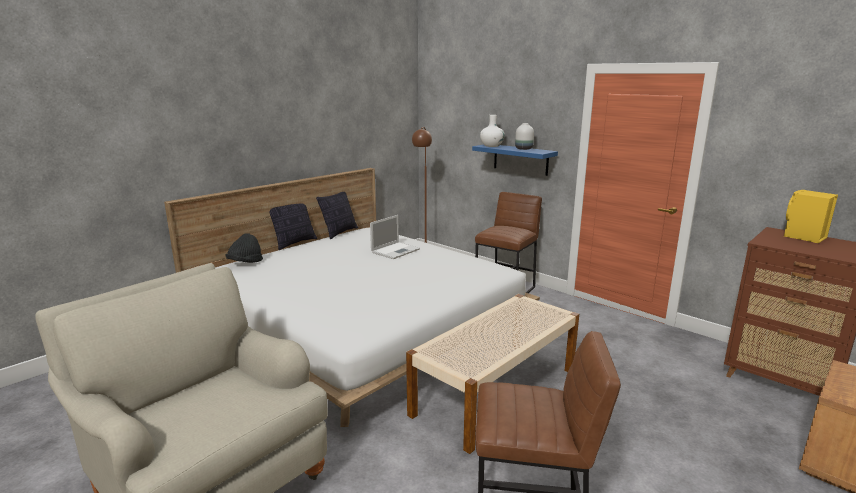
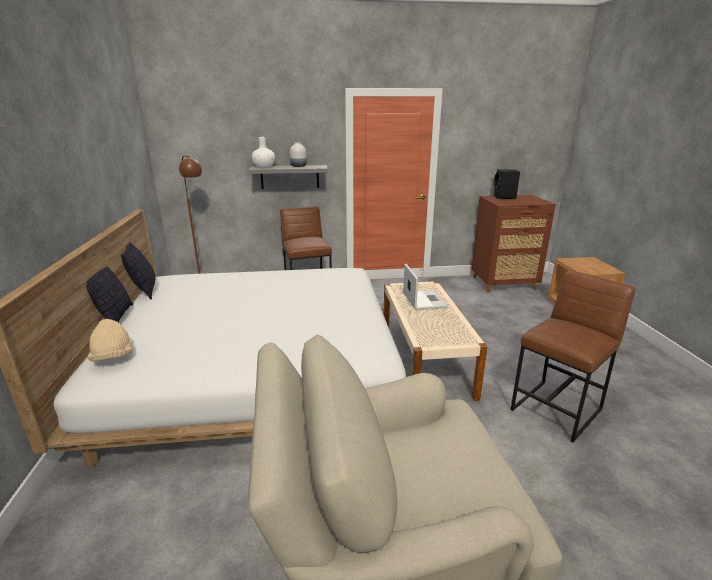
camera: 50 degrees left, 5 degrees up
black hat [225,233,263,263] -> beige hat [88,319,133,362]
laptop [370,215,420,259] -> laptop moved to [403,264,448,310]
blue shelf [472,145,558,176] -> grey shelf [249,165,328,189]
yellow speaker [784,190,838,243] -> black speaker [494,169,520,199]

